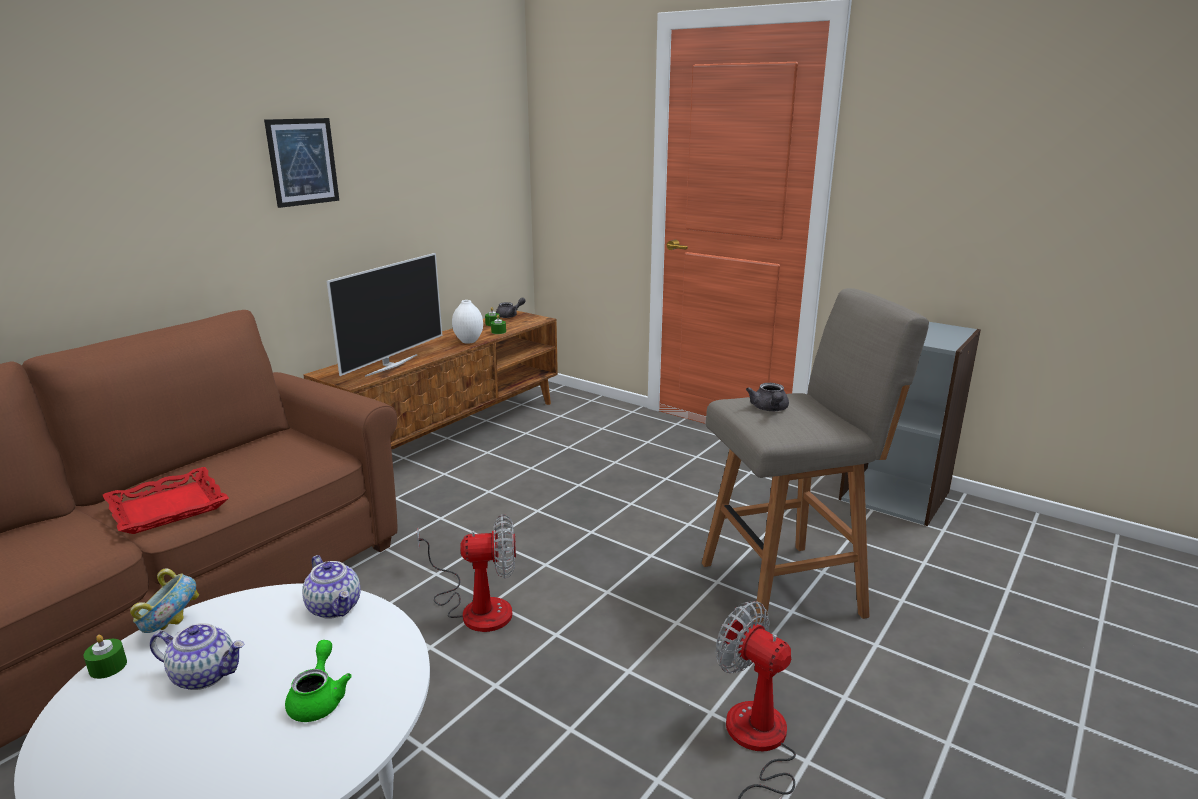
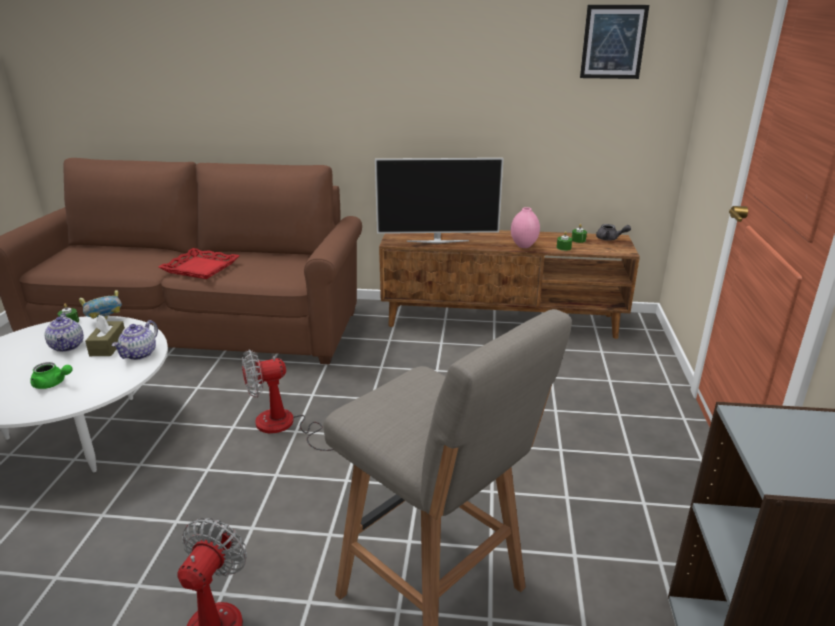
camera: 60 degrees right, 5 degrees up
picture [264,118,339,208] -> picture moved to [580,5,649,79]
green teapot [285,640,352,722] -> green teapot turned 45 degrees clockwise [30,362,72,389]
fan [417,514,516,632] -> fan turned 105 degrees clockwise [242,350,334,451]
white vase [452,300,483,344] -> pink vase [511,207,540,248]
grey teapot [746,383,789,411] -> none
none -> brown tissue box [85,315,125,356]

